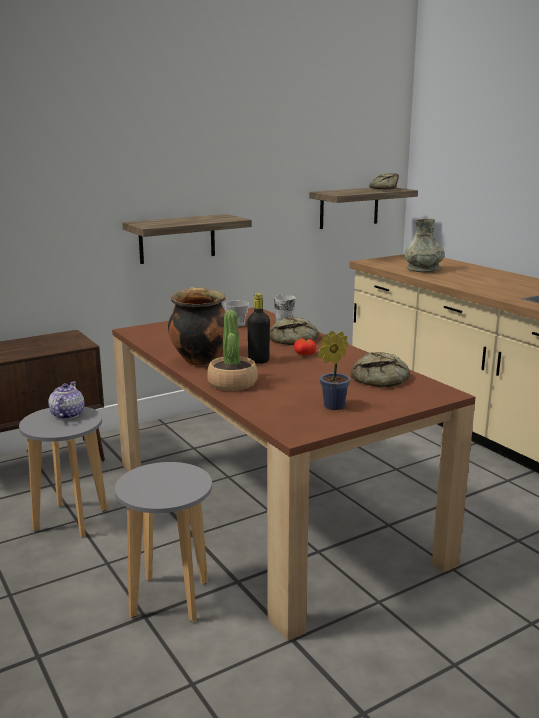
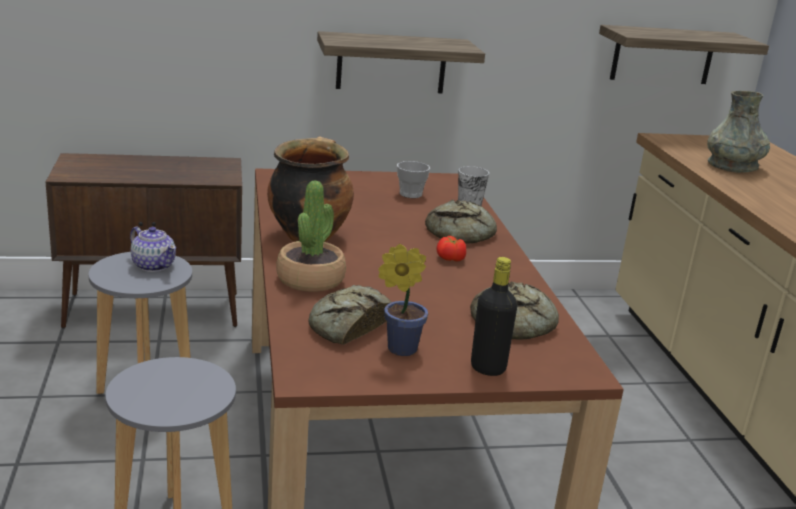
camera: 20 degrees right, 5 degrees up
teapot [48,382,85,419] -> teapot turned 105 degrees clockwise [130,226,176,272]
black bottle [247,293,270,364] -> black bottle moved to [471,257,518,376]
bread [369,173,399,189] -> bread moved to [309,285,392,345]

